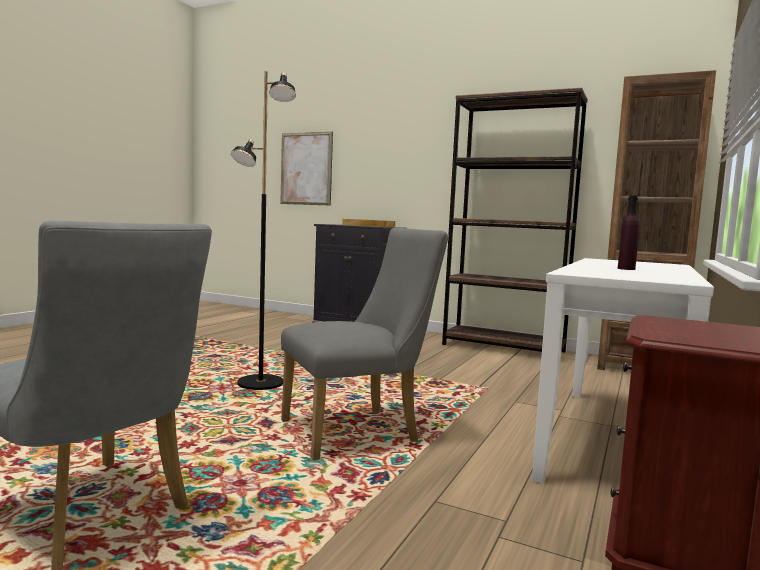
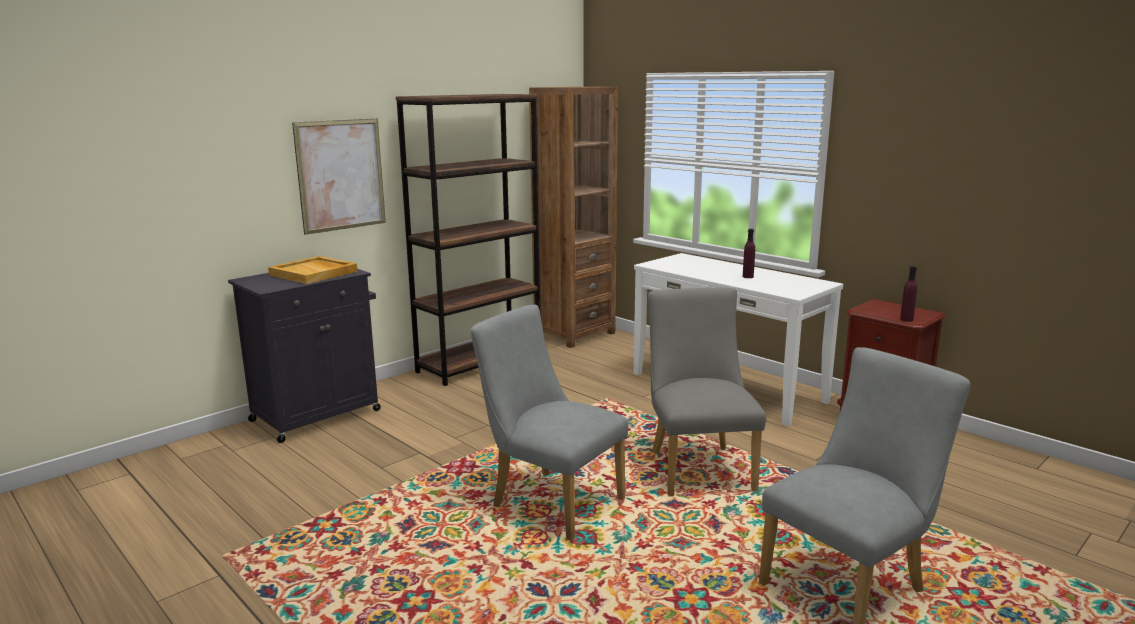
camera: 70 degrees left, 10 degrees up
black floor lamp [231,71,296,390] -> grey chair [470,305,628,541]
picture [280,132,333,206] -> picture moved to [292,119,386,235]
none -> purple bottle [900,266,917,322]

